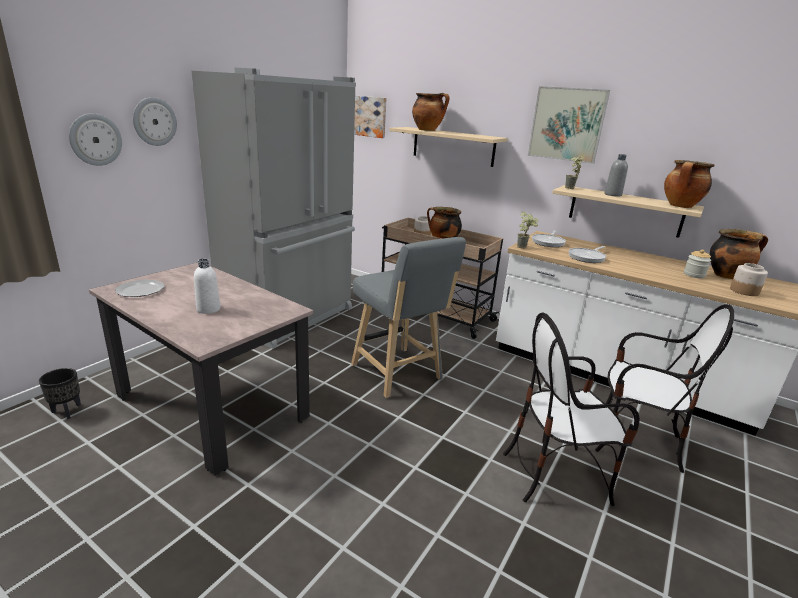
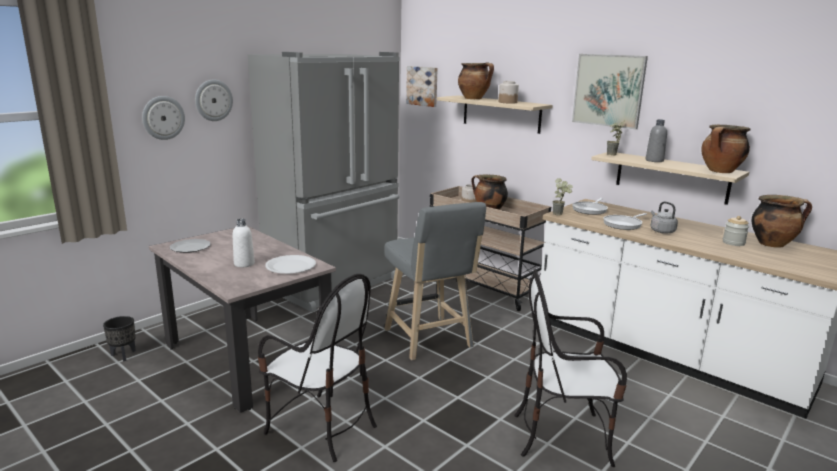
camera: 10 degrees right, 5 degrees down
chair [595,304,734,473] -> chair moved to [258,274,377,462]
jar [730,263,768,296] -> jar moved to [498,81,519,103]
none -> white plate [265,255,316,274]
none -> grey kettle [650,201,678,234]

